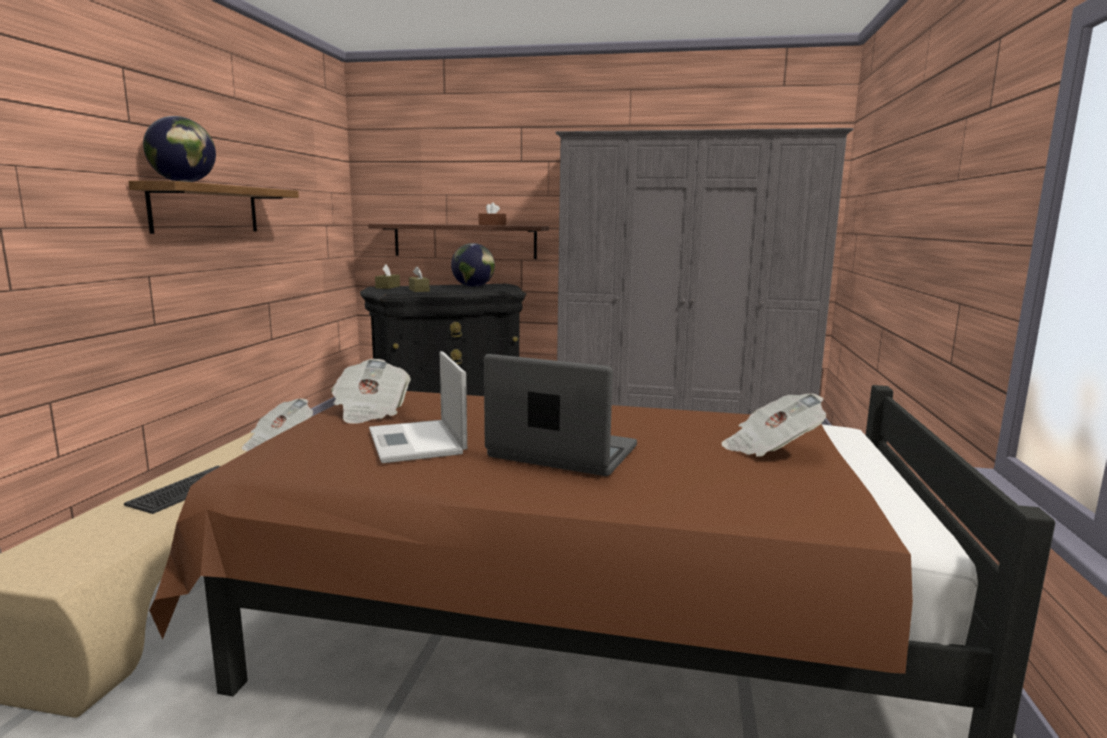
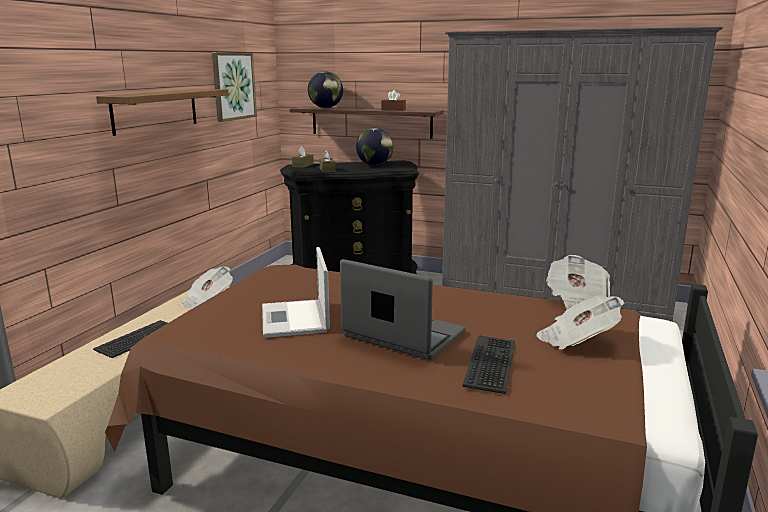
camera: 10 degrees right, 5 degrees up
globe [143,116,216,182] -> globe moved to [308,71,343,108]
newspaper [331,359,411,424] -> newspaper moved to [546,255,610,309]
none -> picture [212,53,257,122]
none -> keyboard [462,335,515,394]

